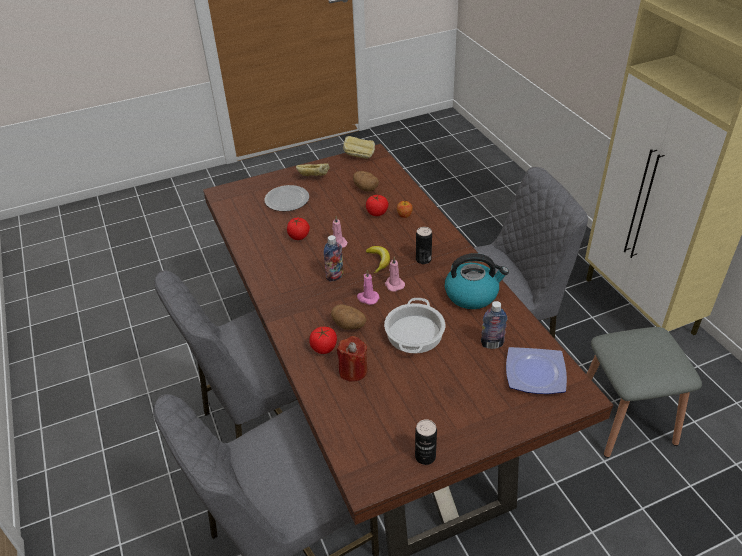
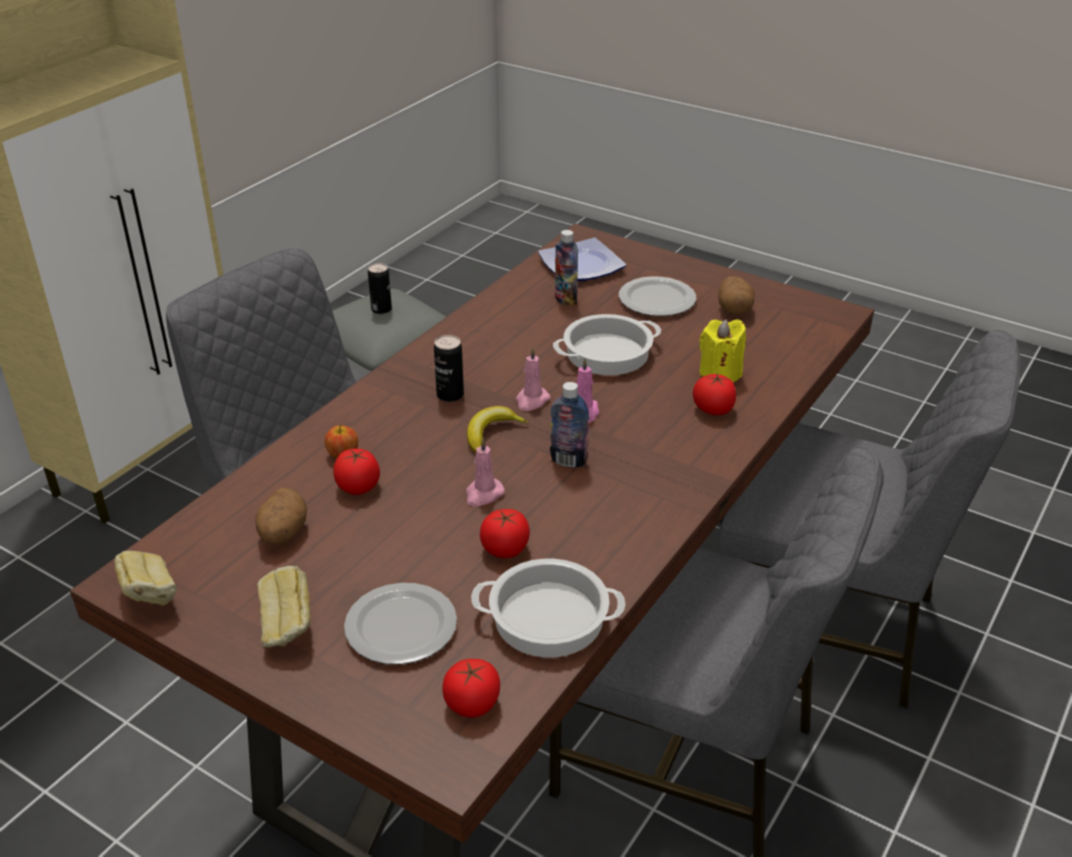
camera: 125 degrees left, 5 degrees down
potato [331,304,367,330] -> potato moved to [718,276,754,315]
red candle [337,336,367,382] -> yellow candle [699,319,746,382]
can [415,419,437,465] -> can moved to [368,263,392,314]
kettle [445,253,509,309] -> none
none -> tomato [442,659,500,718]
none -> cooking pot [471,559,625,657]
none -> plate [619,276,696,316]

